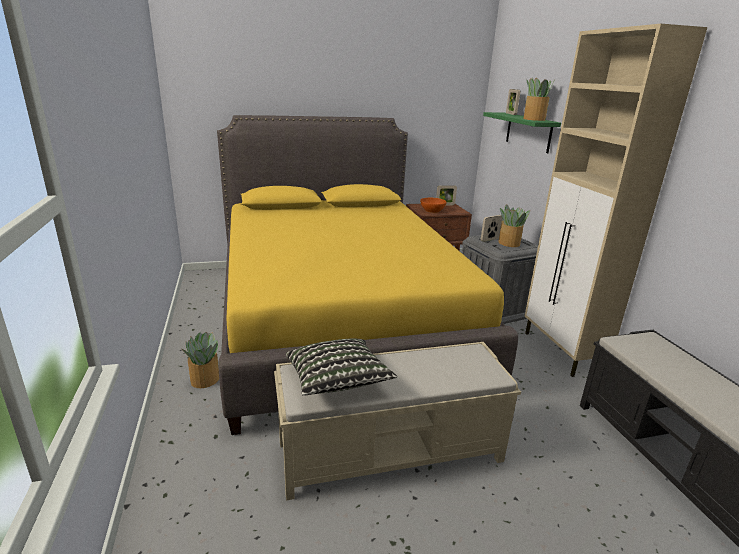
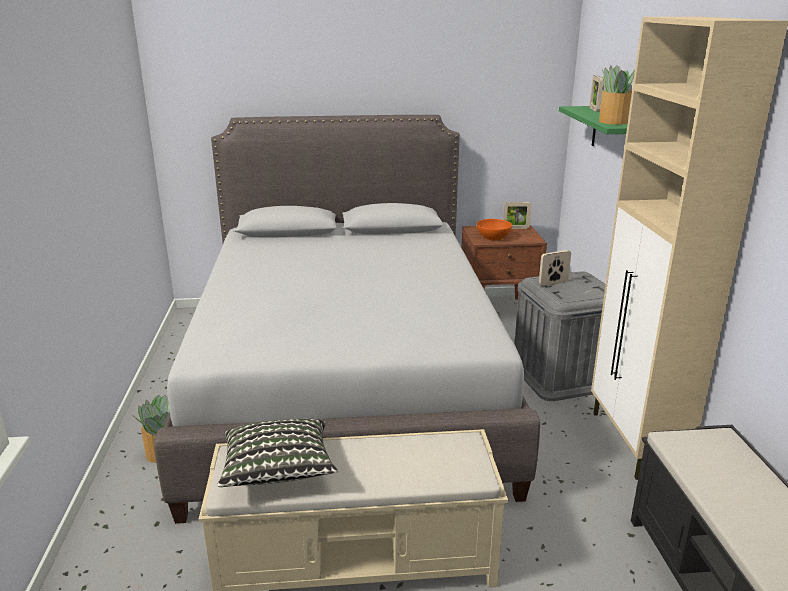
camera: 10 degrees right, 0 degrees up
yellow bed [217,115,518,435] -> grey bed [154,115,540,524]
potted plant [498,204,530,247] -> none

